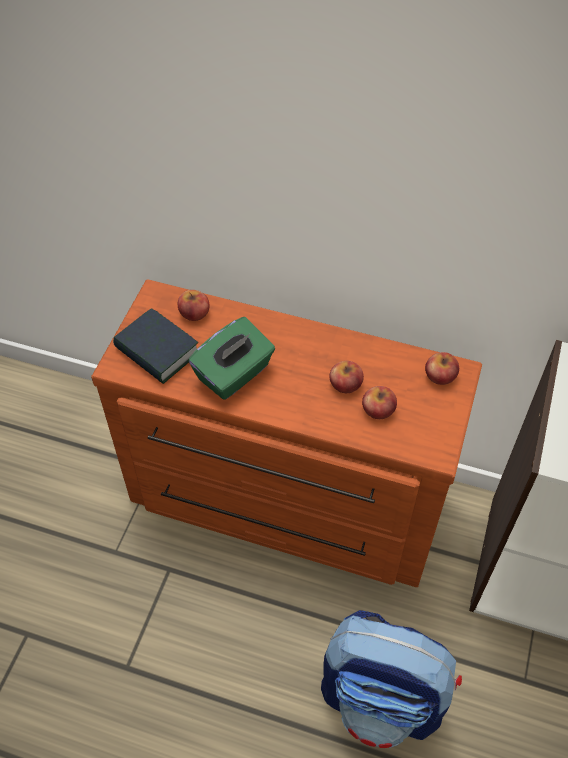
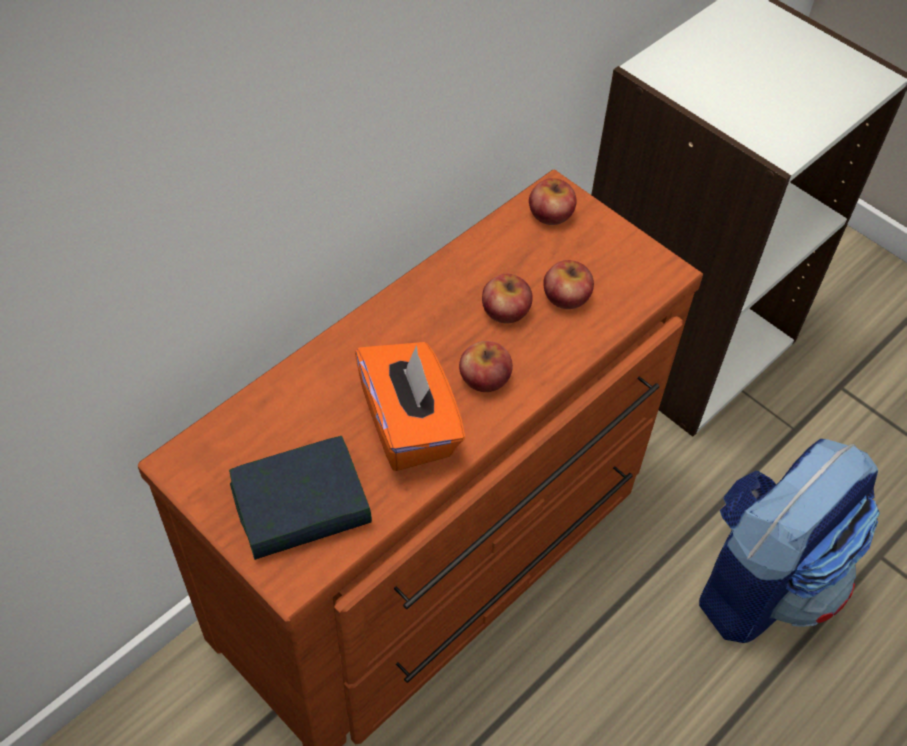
camera: 65 degrees left, 0 degrees up
apple [178,290,210,321] -> apple moved to [459,341,513,392]
green tissue box [189,317,275,400] -> orange tissue box [355,342,465,471]

